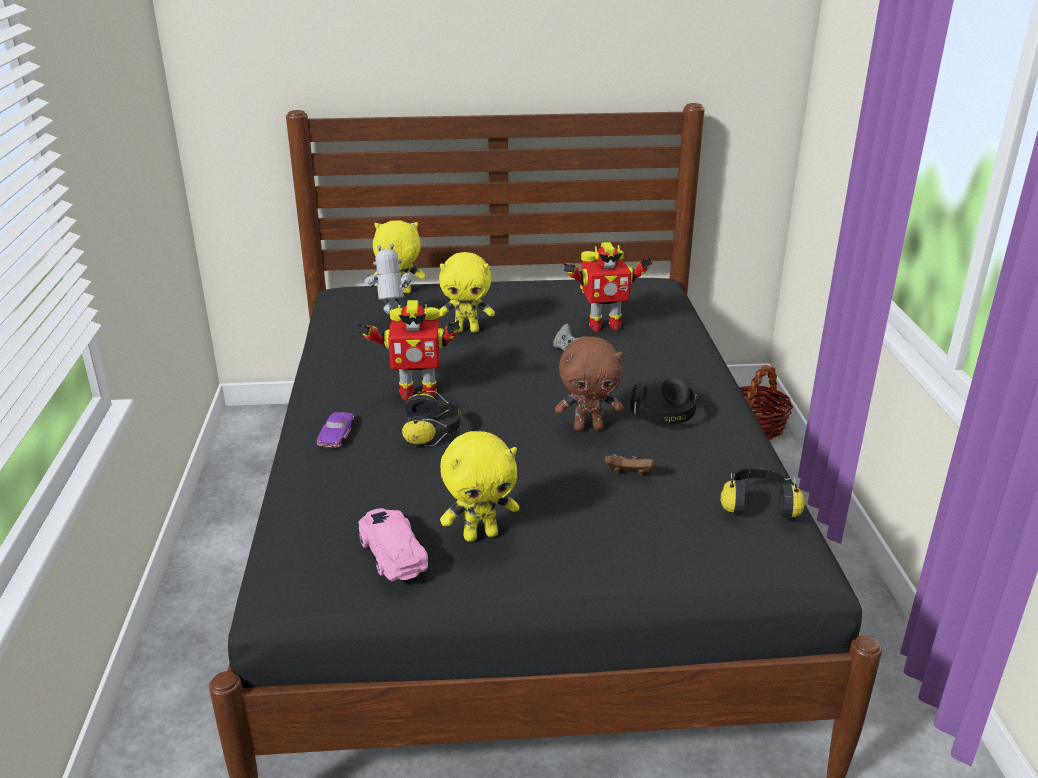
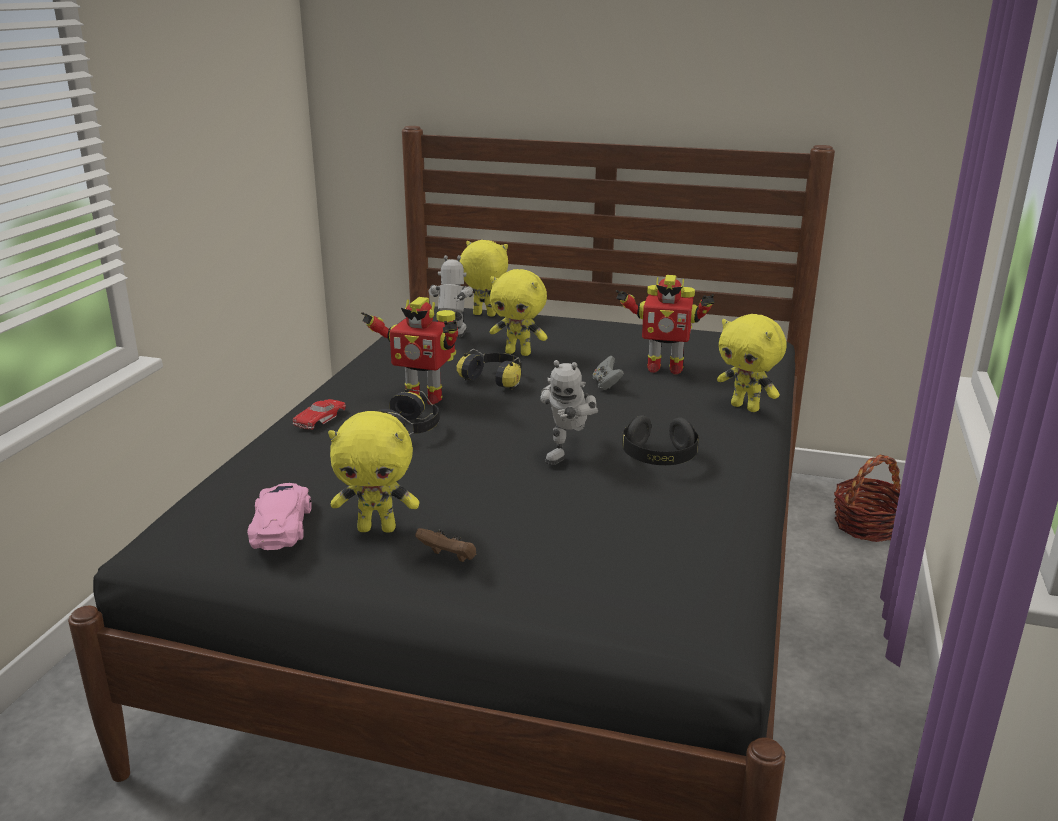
camera: 20 degrees right, 5 degrees down
purple toy car [316,412,355,448] -> red toy car [293,399,346,430]
brown plush toy [555,336,624,431] -> toy robot [540,360,598,465]
brown game controller [605,454,655,475] -> brown game controller moved to [415,528,476,562]
headphones [720,468,805,518] -> headphones moved to [457,349,521,390]
none -> yellow plush toy [717,314,787,412]

